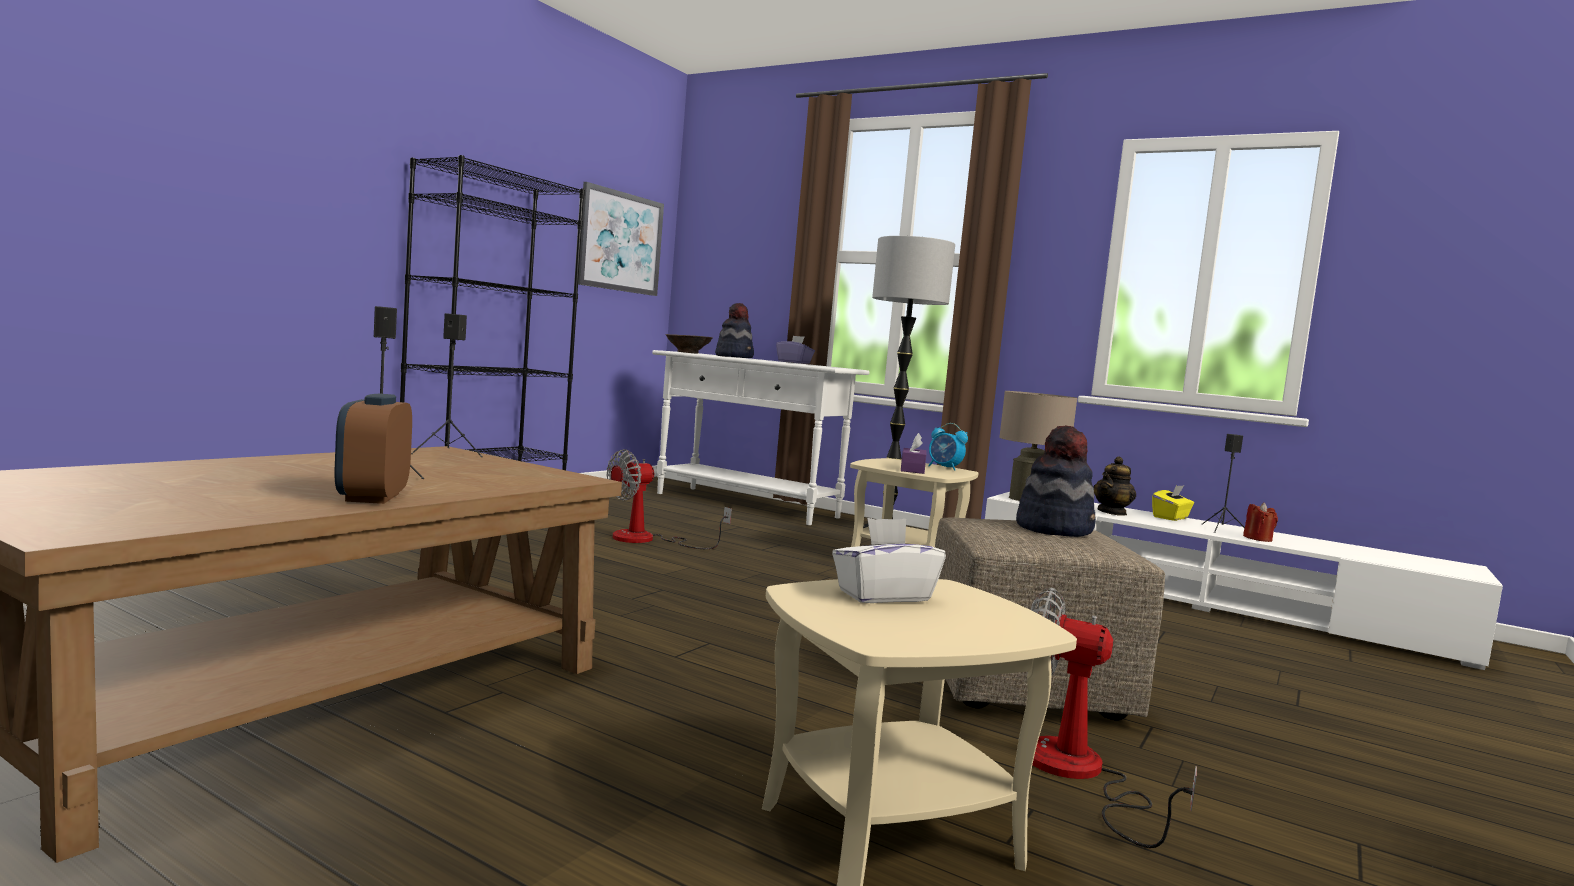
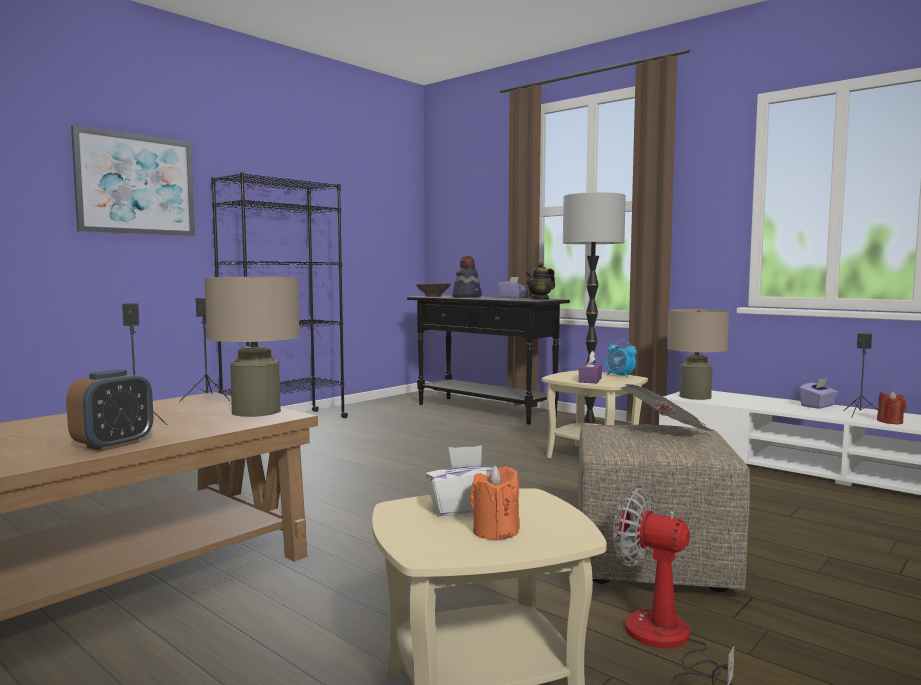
camera: 10 degrees right, 0 degrees up
alarm clock [335,394,412,504] -> alarm clock turned 150 degrees counterclockwise [66,369,153,451]
picture [578,182,664,296] -> picture moved to [71,125,195,236]
fan [606,449,732,549] -> none
white console table [652,350,870,525] -> black console table [407,295,570,424]
hat [1016,425,1096,537] -> newspaper [621,384,714,431]
teapot [1093,456,1136,516] -> teapot moved to [526,262,555,299]
yellow tissue box [1152,485,1194,521] -> purple tissue box [799,378,838,409]
none -> beige table lamp [204,276,300,417]
none -> orange candle [470,465,520,541]

